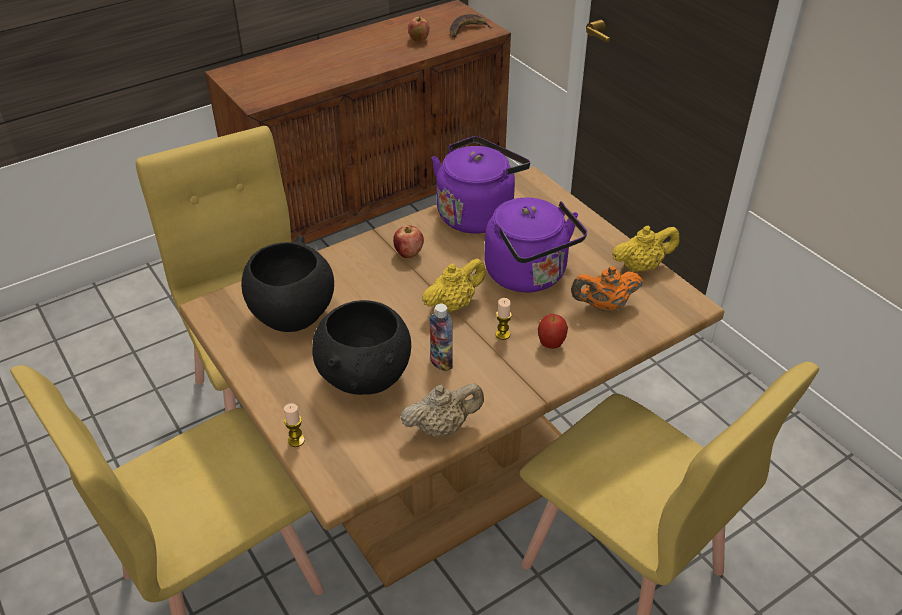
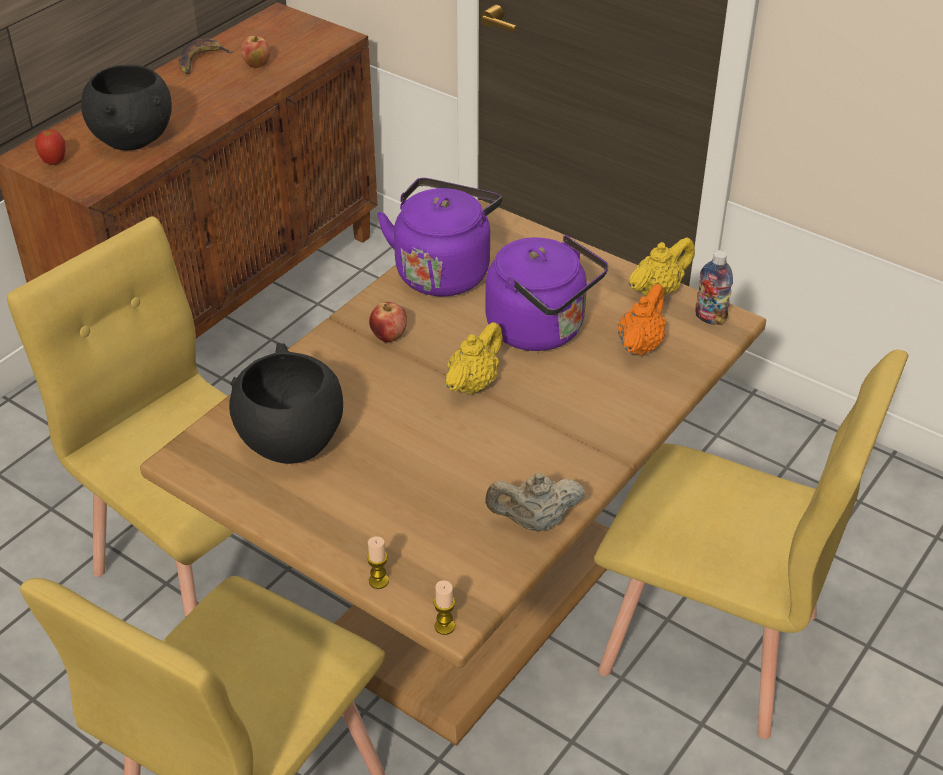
camera: 20 degrees left, 0 degrees up
black bowl [312,300,411,395] -> black bowl moved to [81,65,172,150]
beige teapot [400,384,484,437] -> beige teapot turned 150 degrees counterclockwise [485,473,585,531]
bottle [430,304,453,371] -> bottle moved to [695,250,733,325]
banana [450,14,492,37] -> banana moved to [178,38,233,74]
candle [495,298,512,340] -> candle moved to [434,580,455,635]
apple [538,314,568,349] -> apple moved to [35,129,66,165]
orange teapot [571,266,643,312] -> orange teapot turned 150 degrees clockwise [618,284,666,356]

